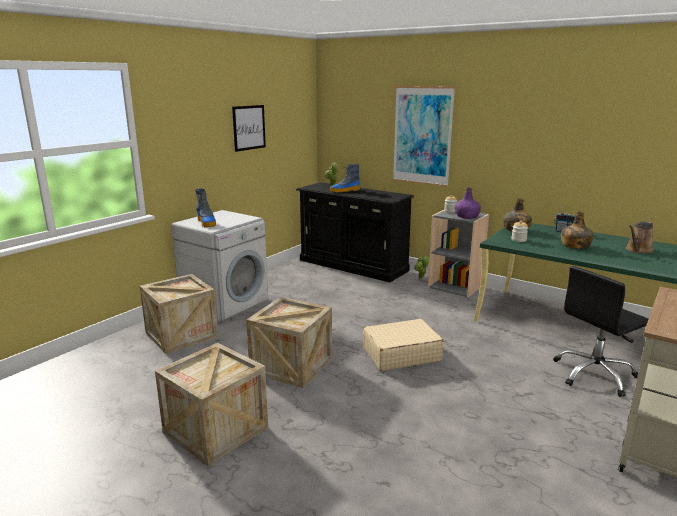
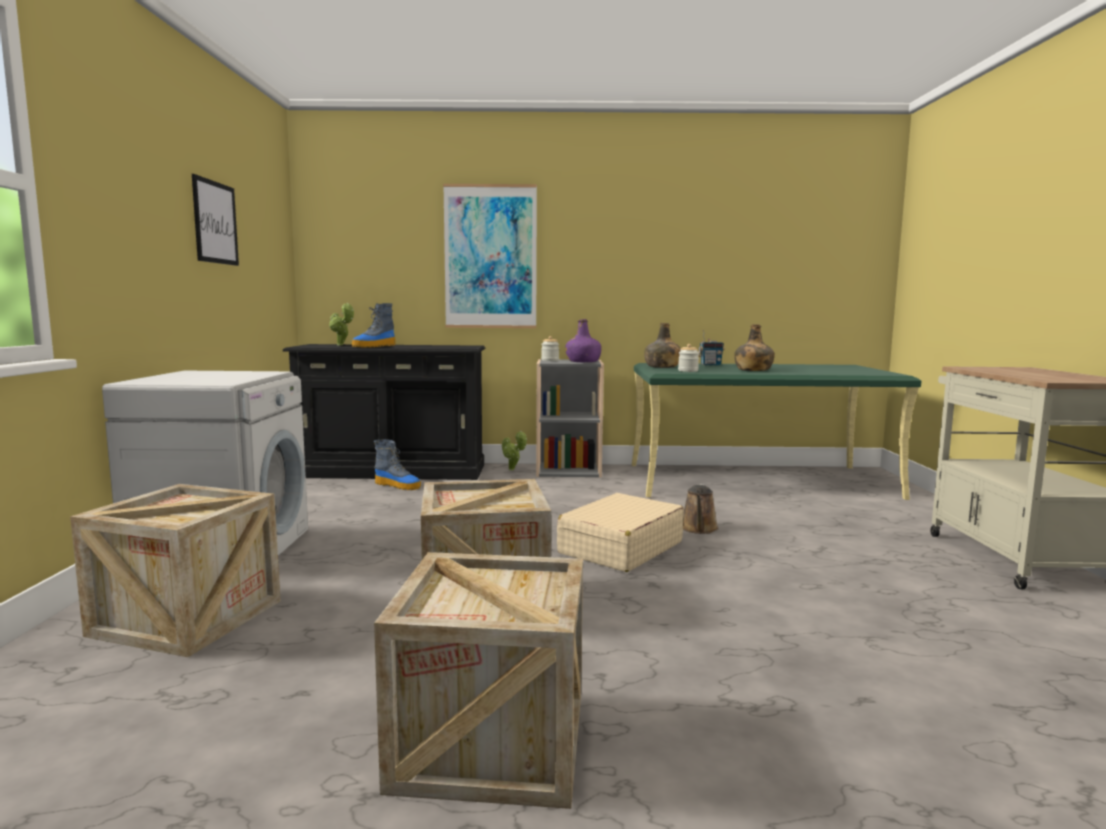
camera: 35 degrees left, 10 degrees down
boot [195,188,216,228] -> boot moved to [374,439,421,490]
black office chair [553,266,648,397] -> none
brown watering can [626,222,654,254] -> brown watering can moved to [683,484,719,534]

